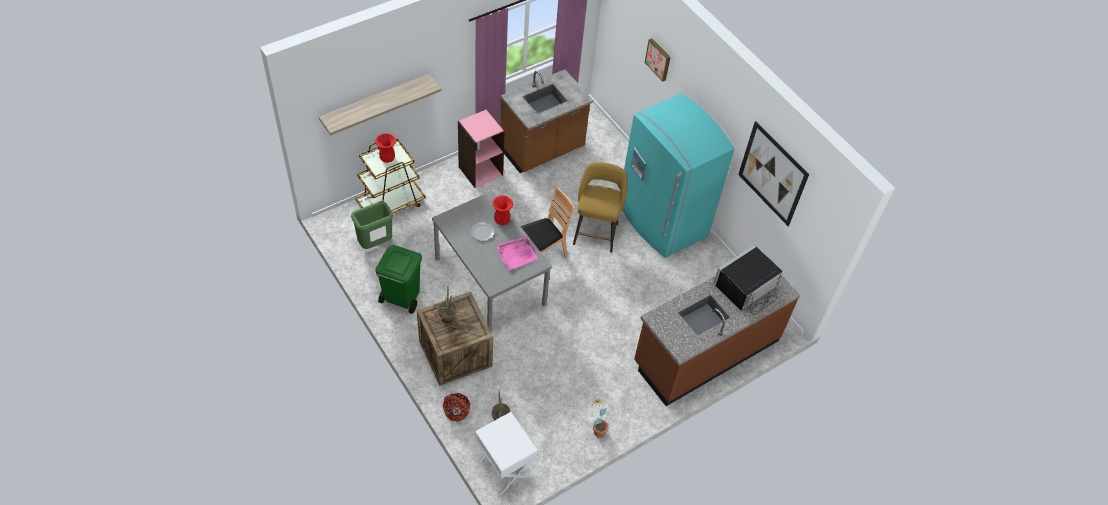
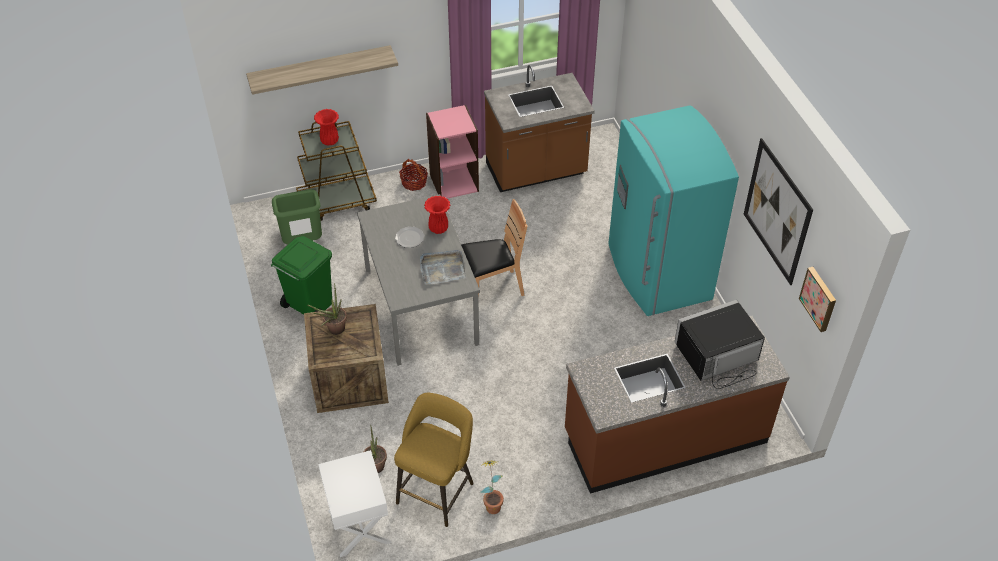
camera: 20 degrees right, 5 degrees down
basket [442,393,471,422] -> basket moved to [399,159,428,191]
pink tray [497,237,538,270] -> grey tray [420,250,466,284]
yellow stool [573,162,627,253] -> yellow stool moved to [394,393,474,527]
picture [645,38,671,81] -> picture moved to [799,267,836,332]

